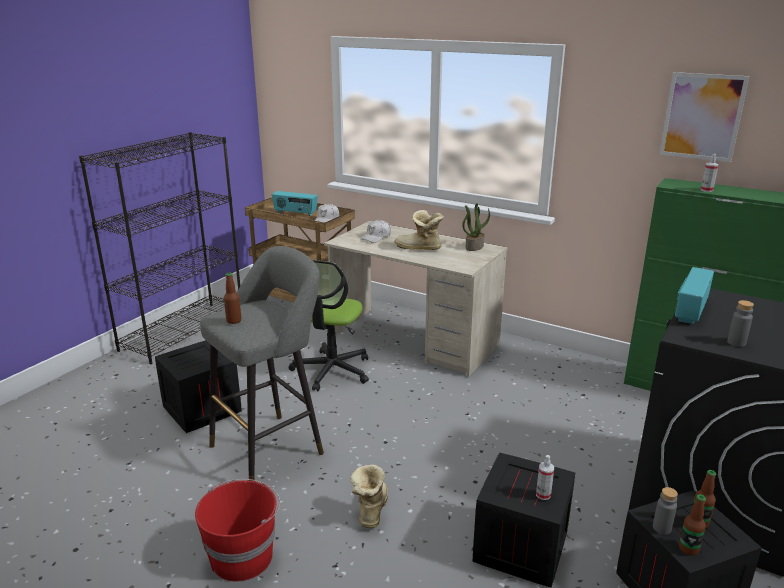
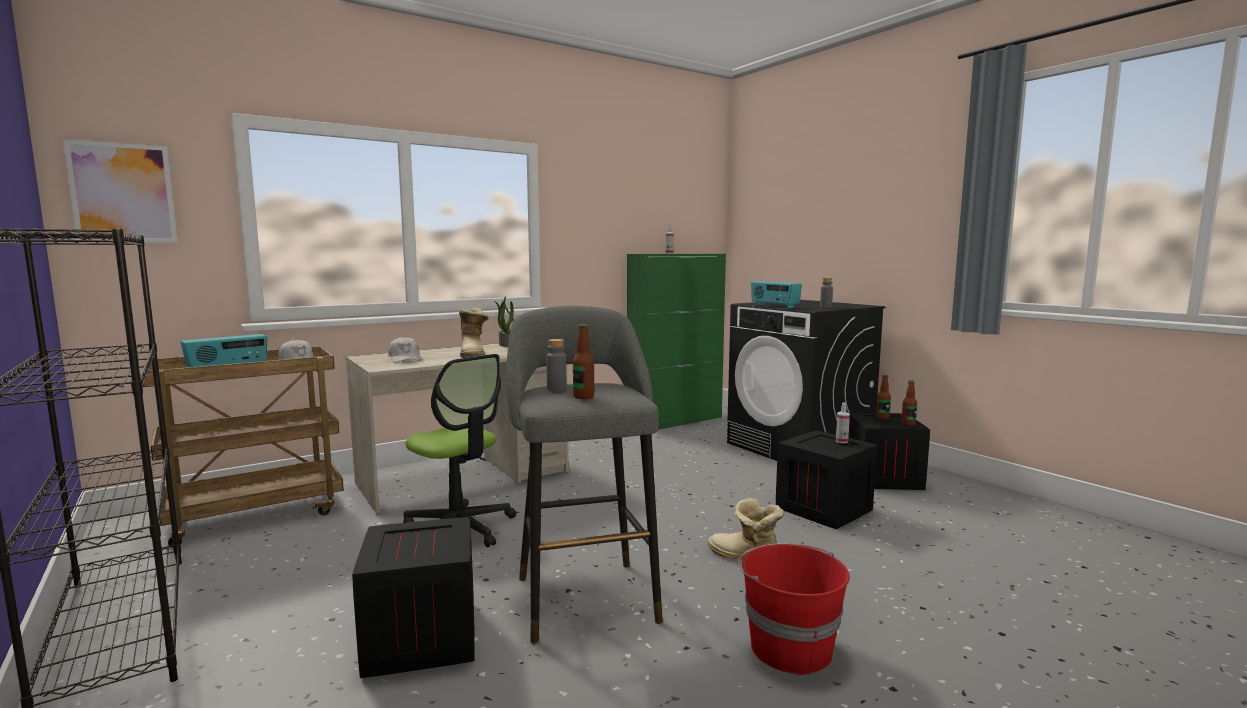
camera: 65 degrees left, 15 degrees down
boot [394,210,444,250] -> boot turned 60 degrees counterclockwise [459,308,489,358]
grey bottle [653,487,678,535] -> grey bottle moved to [546,339,566,391]
picture [660,72,749,162] -> picture moved to [63,139,178,243]

